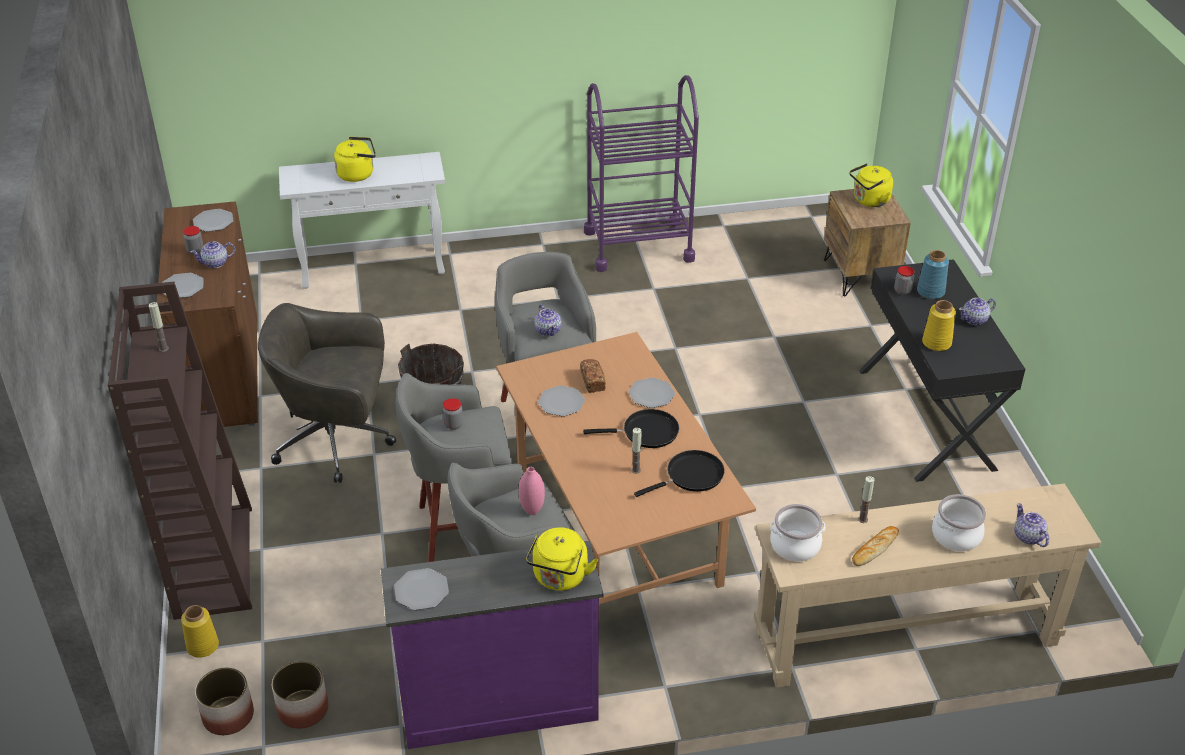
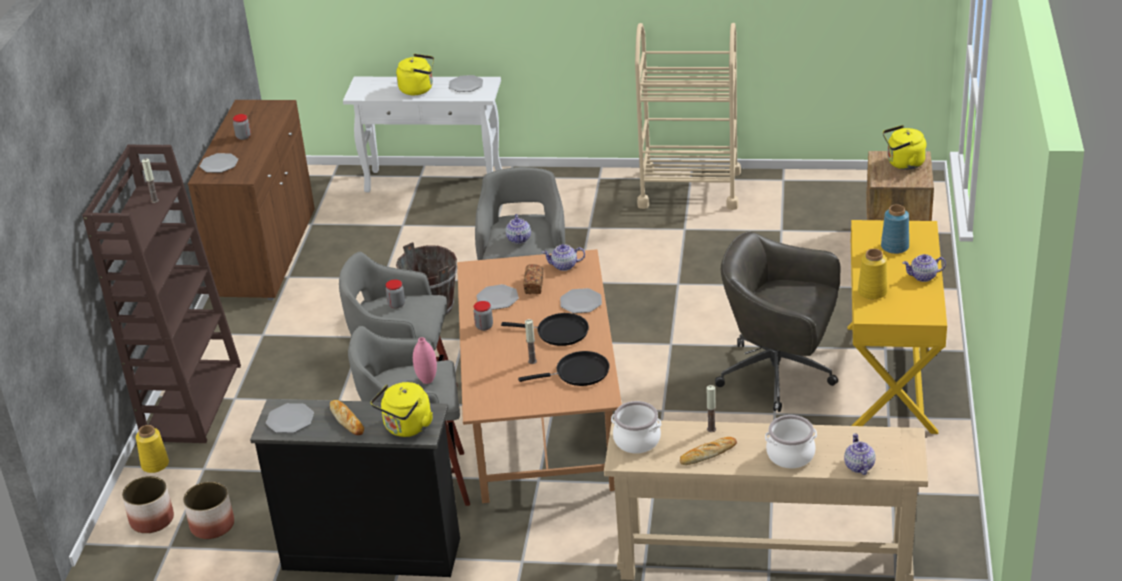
camera: 20 degrees right, 5 degrees down
teapot [190,241,235,268] -> teapot moved to [542,244,585,271]
plate [193,209,234,232] -> plate moved to [449,75,483,92]
grey office chair [258,303,396,483] -> grey office chair moved to [715,231,840,412]
purple dresser [381,541,603,749] -> black dresser [250,399,460,577]
purple cart [584,75,699,272] -> beige cart [635,23,741,210]
black desk [859,259,1025,482] -> yellow desk [847,220,947,434]
jar [894,266,915,295] -> jar moved to [473,301,493,331]
none -> bread [330,400,364,435]

